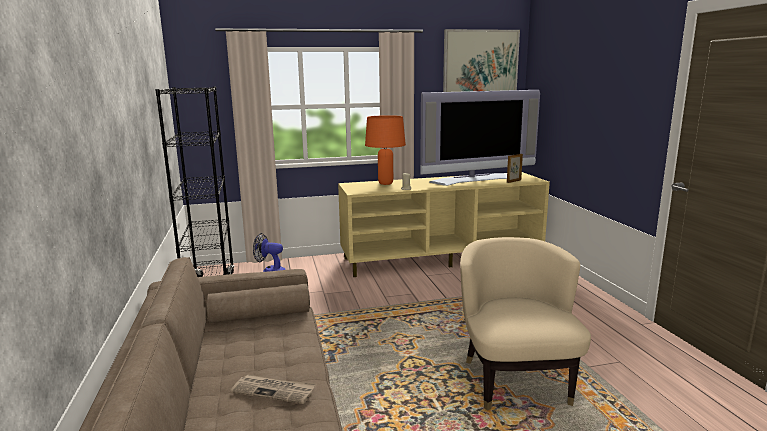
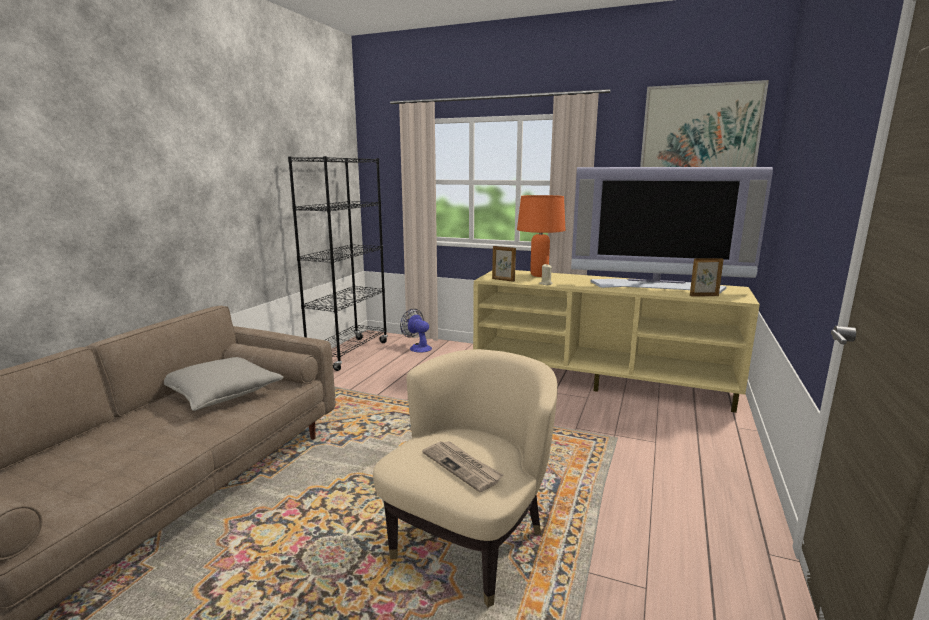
camera: 35 degrees right, 0 degrees up
newspaper [230,374,316,404] -> newspaper moved to [422,441,504,492]
none -> grey pillow [164,357,284,411]
none -> picture frame [492,246,516,282]

